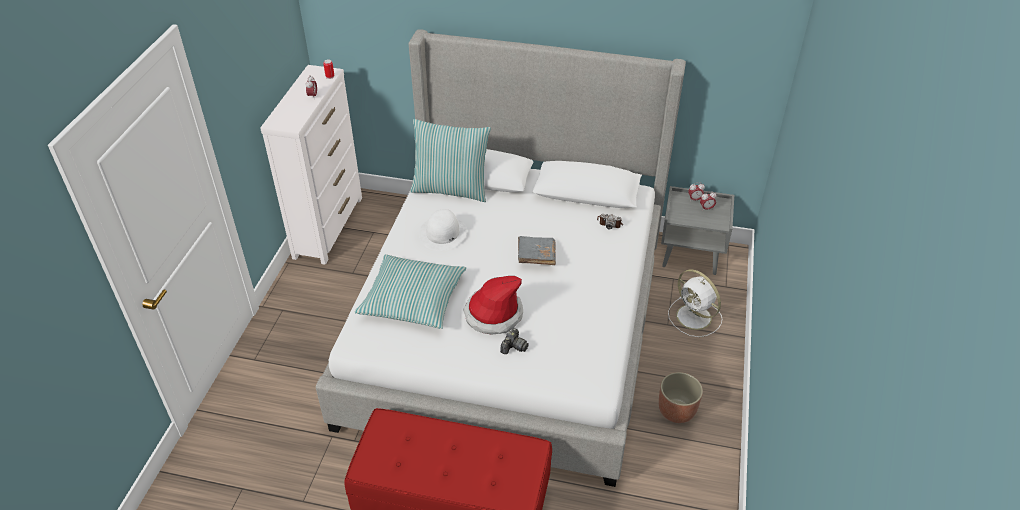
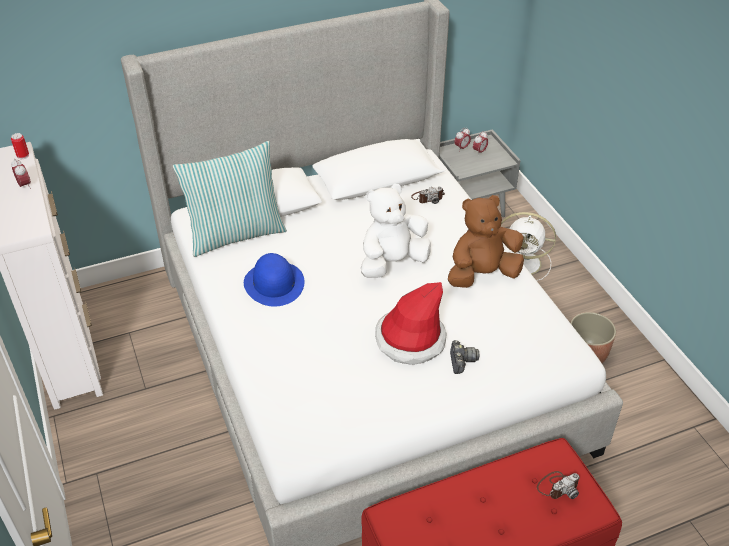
camera: 35 degrees left, 0 degrees up
pillow [355,254,466,329] -> none
white hat [419,209,467,251] -> blue hat [244,253,305,306]
grey book [518,236,556,265] -> white plush toy [361,184,431,278]
none -> brown plush toy [448,195,524,288]
none -> camera [537,471,580,499]

